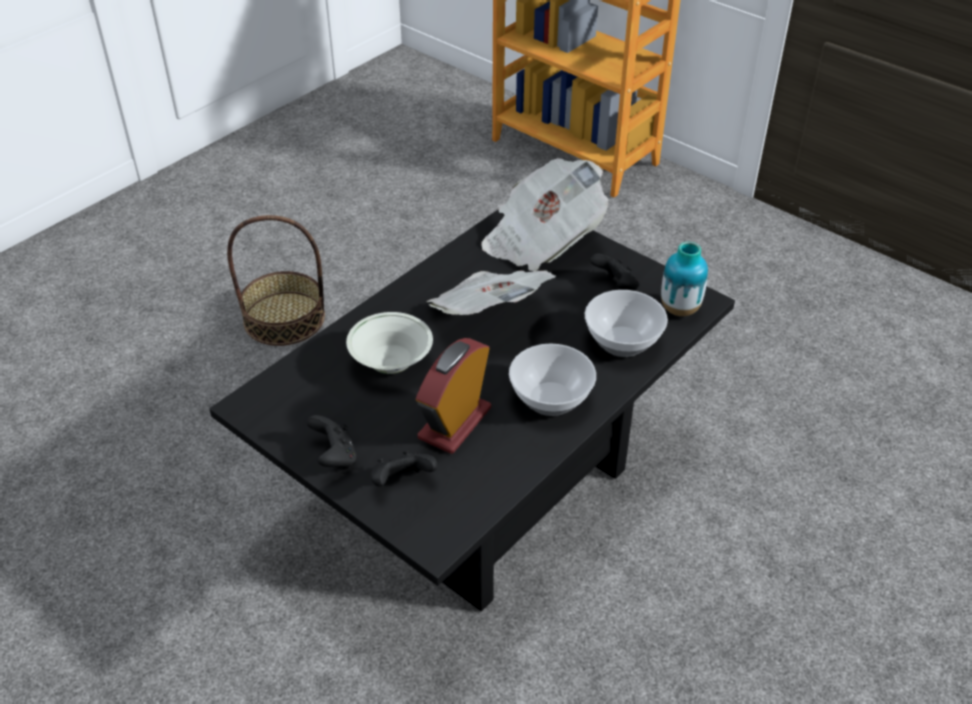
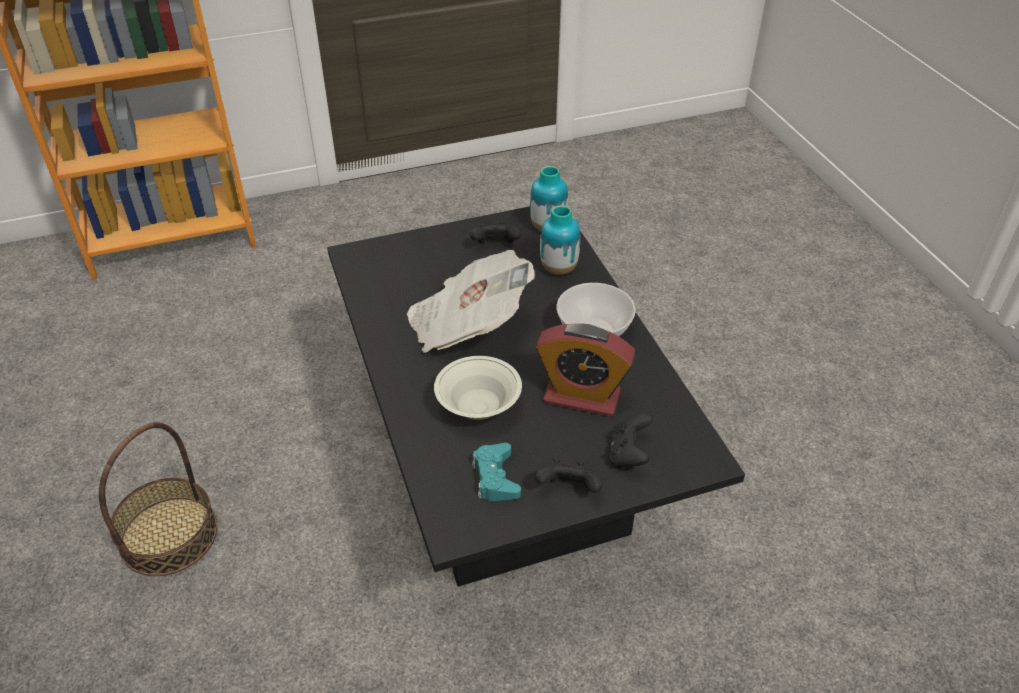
camera: 60 degrees left, 0 degrees up
alarm clock [416,338,491,454] -> alarm clock turned 45 degrees counterclockwise [536,323,636,417]
newspaper [481,158,608,271] -> none
bowl [585,290,668,357] -> vase [540,205,580,275]
none -> turquoise game controller [472,443,521,501]

